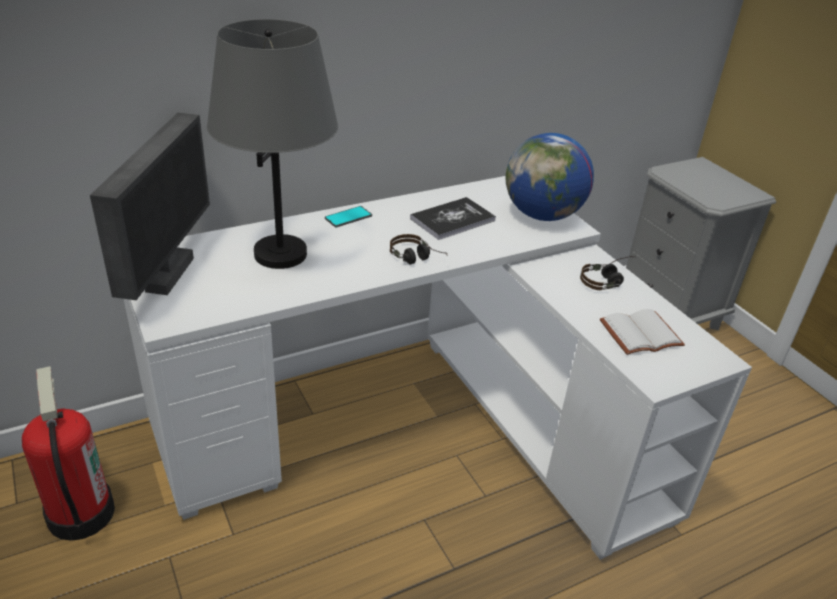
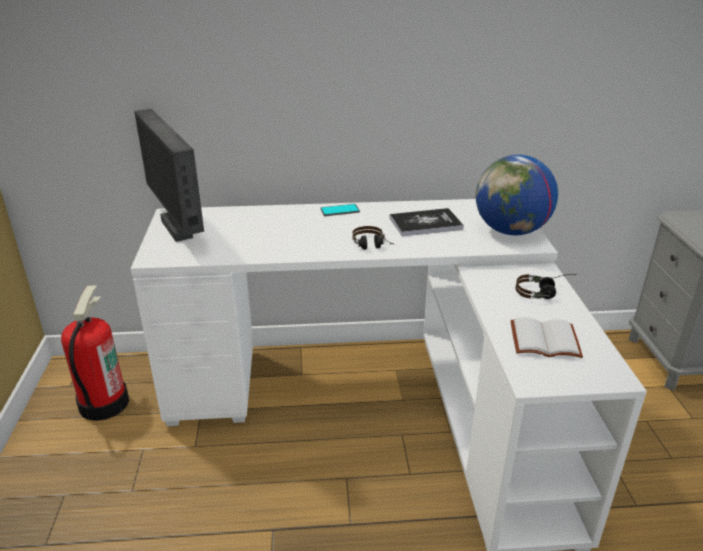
camera: 25 degrees right, 5 degrees down
monitor [90,113,210,300] -> monitor turned 120 degrees clockwise [134,109,204,242]
grey table lamp [207,19,338,269] -> none

